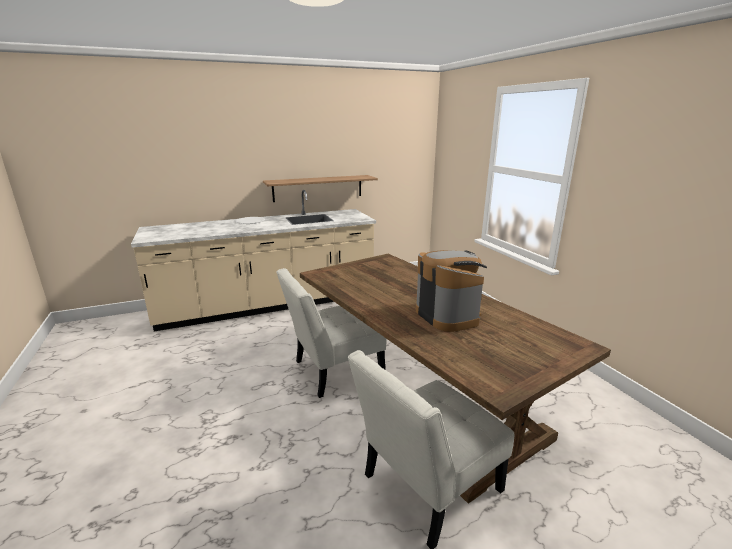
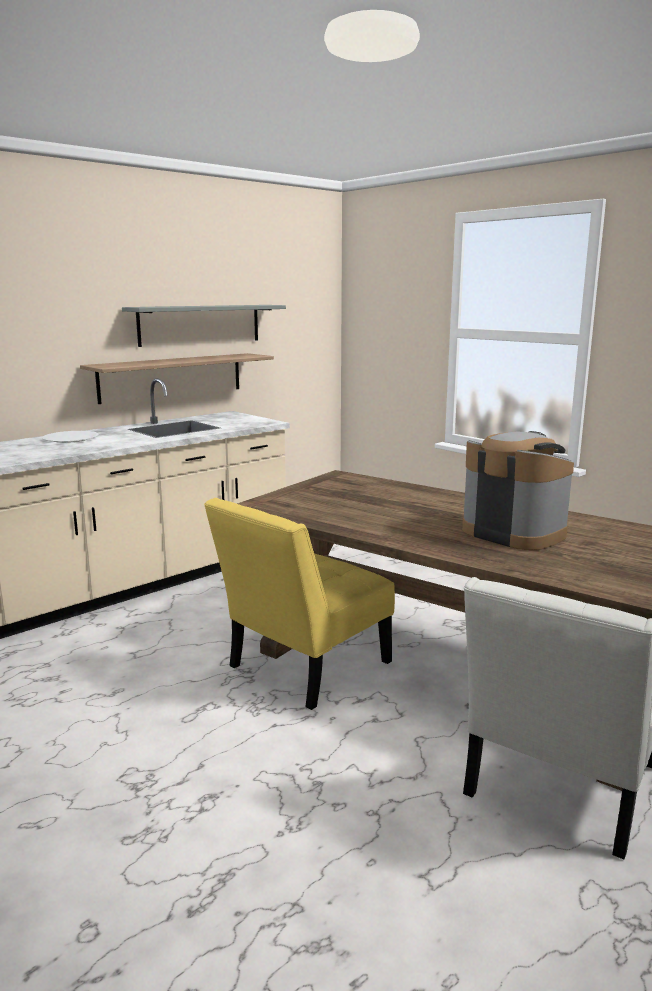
camera: 20 degrees left, 5 degrees down
white chair [277,268,386,398] -> yellow chair [204,498,395,710]
none -> grey shelf [122,305,286,347]

